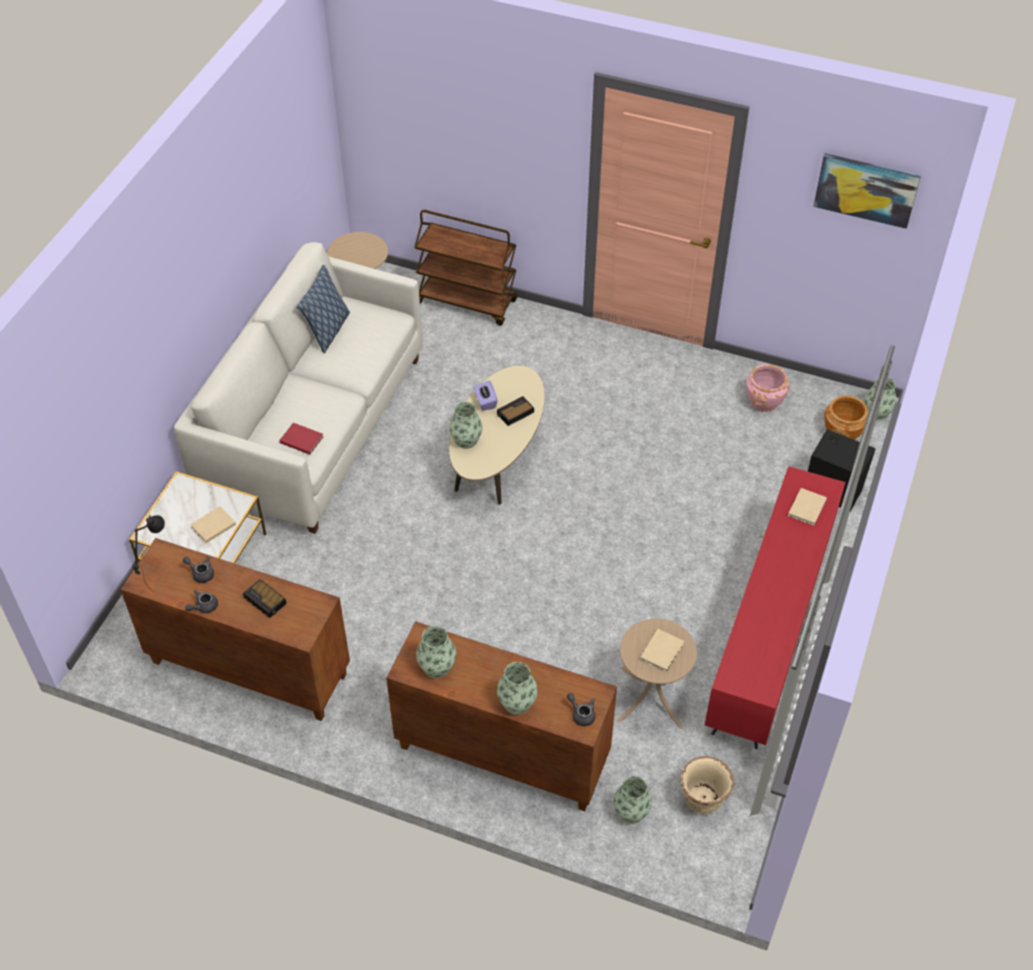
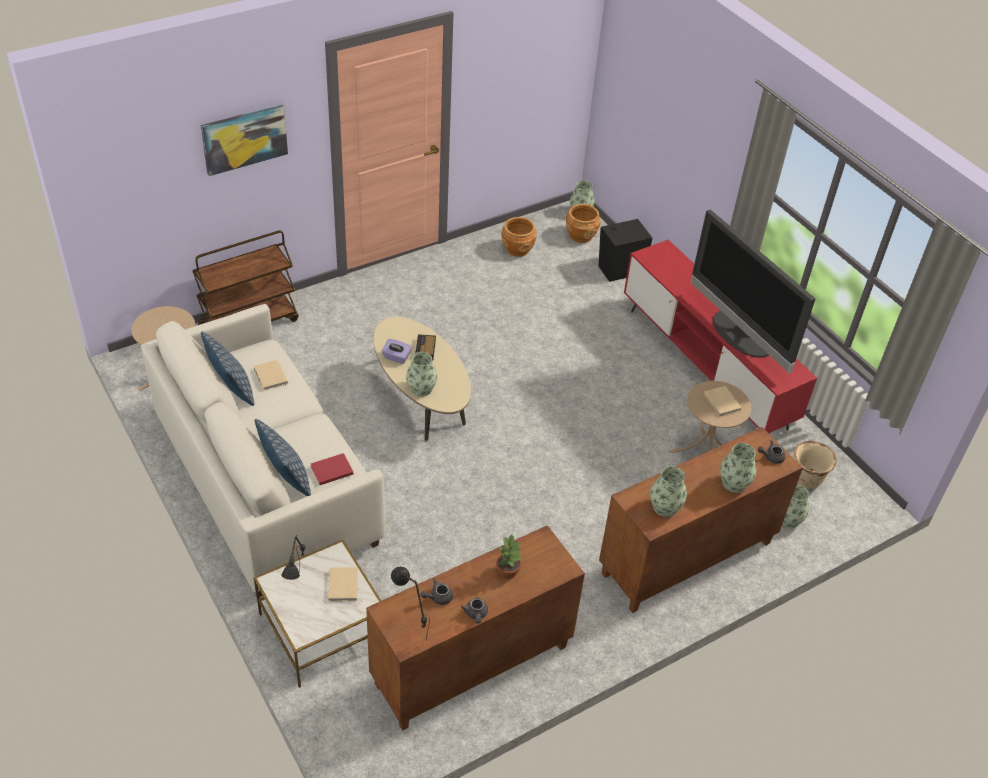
camera: 55 degrees left, 5 degrees down
alarm clock [243,579,287,618] -> potted plant [496,535,522,579]
pink planter [746,364,789,412] -> brown planter [501,217,537,257]
beige book [788,488,827,526] -> beige book moved to [254,360,288,390]
picture [813,153,921,229] -> picture moved to [200,104,288,176]
none -> pillow [255,419,311,496]
none -> black table lamp [282,535,305,580]
none -> television [691,209,816,374]

